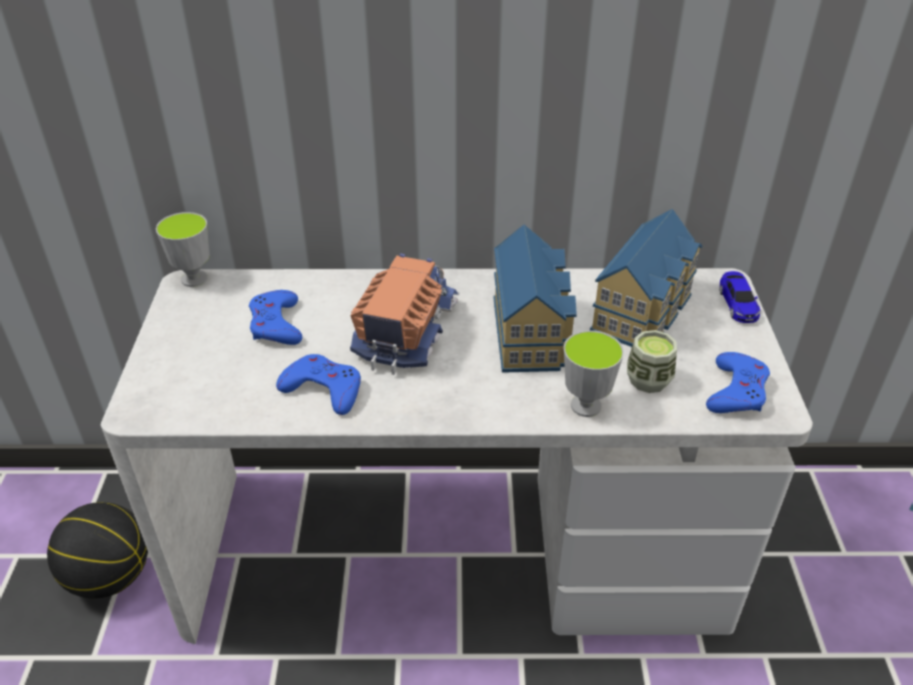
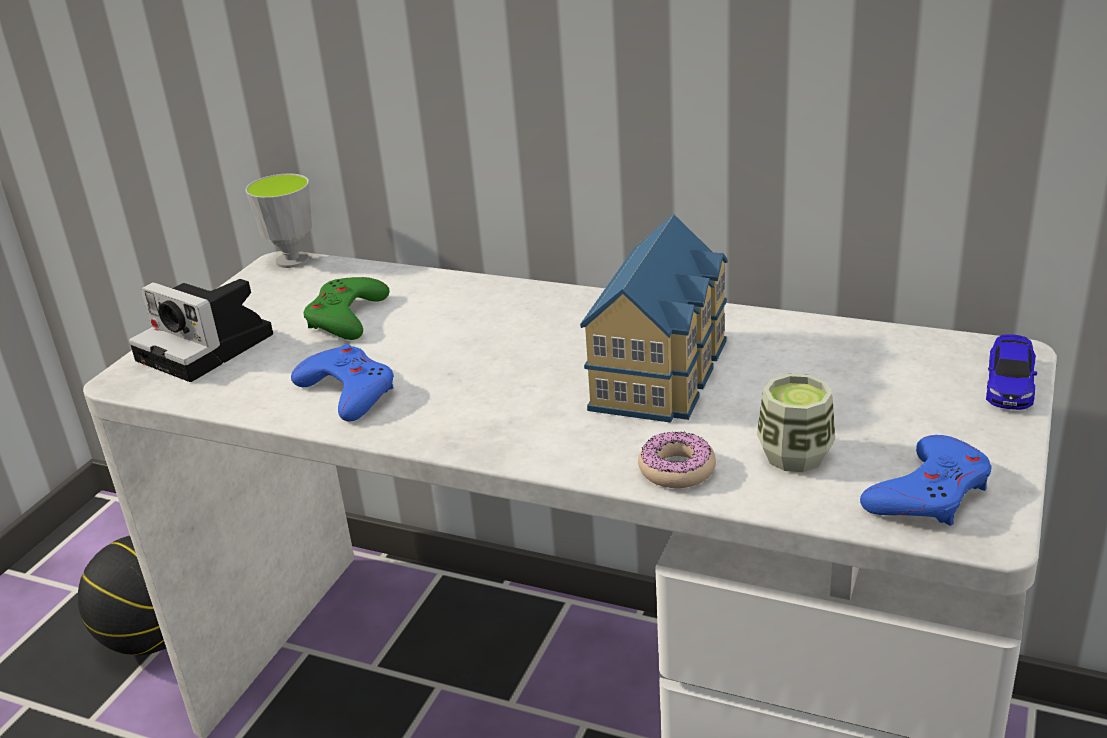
camera: 25 degrees right, 10 degrees down
blue game controller [249,290,302,345] -> green game controller [303,277,390,340]
toy truck [350,254,459,375] -> none
cup [564,330,624,417] -> donut [638,431,716,488]
toy house [590,209,702,347] -> none
none -> camera [129,279,273,382]

